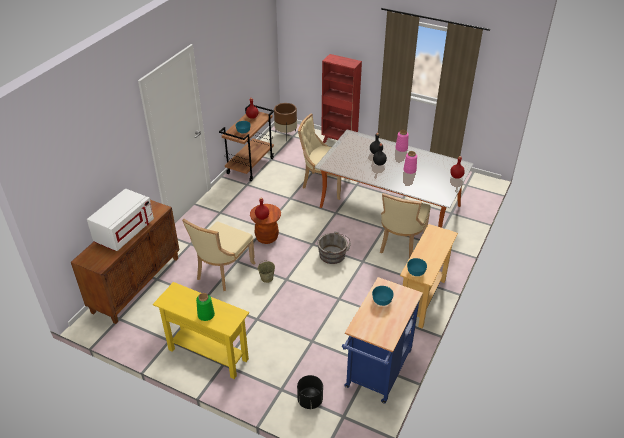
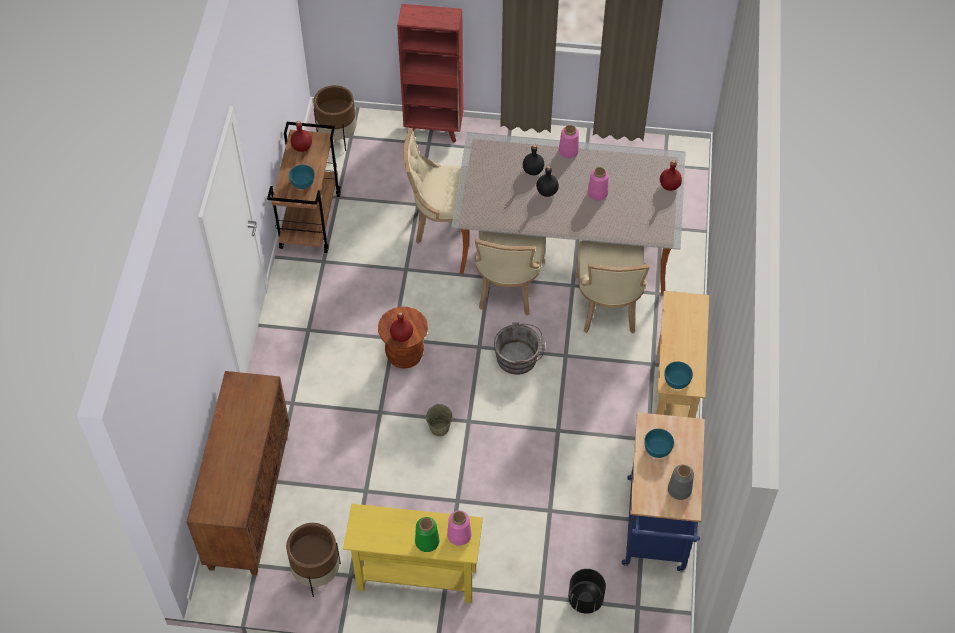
camera: 20 degrees left, 15 degrees up
white microwave [87,189,154,251] -> none
beige chair [182,219,256,291] -> beige chair moved to [475,231,546,316]
none -> brown planter [286,523,341,597]
none -> pink vase [447,511,472,546]
none -> grey vase [668,465,694,500]

